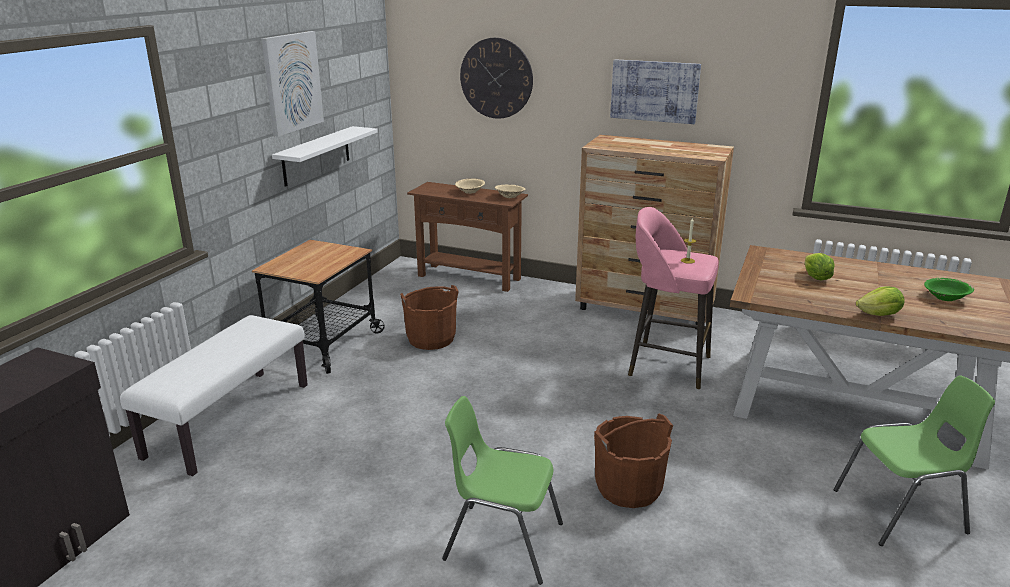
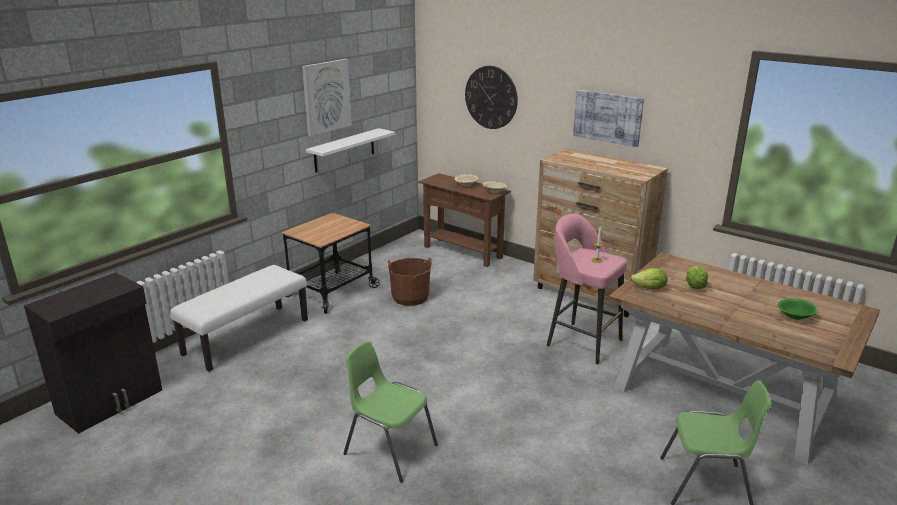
camera: 15 degrees right, 0 degrees up
brown bucket [594,414,673,508] -> none
lettuce [856,286,904,316] -> lettuce moved to [630,268,668,289]

